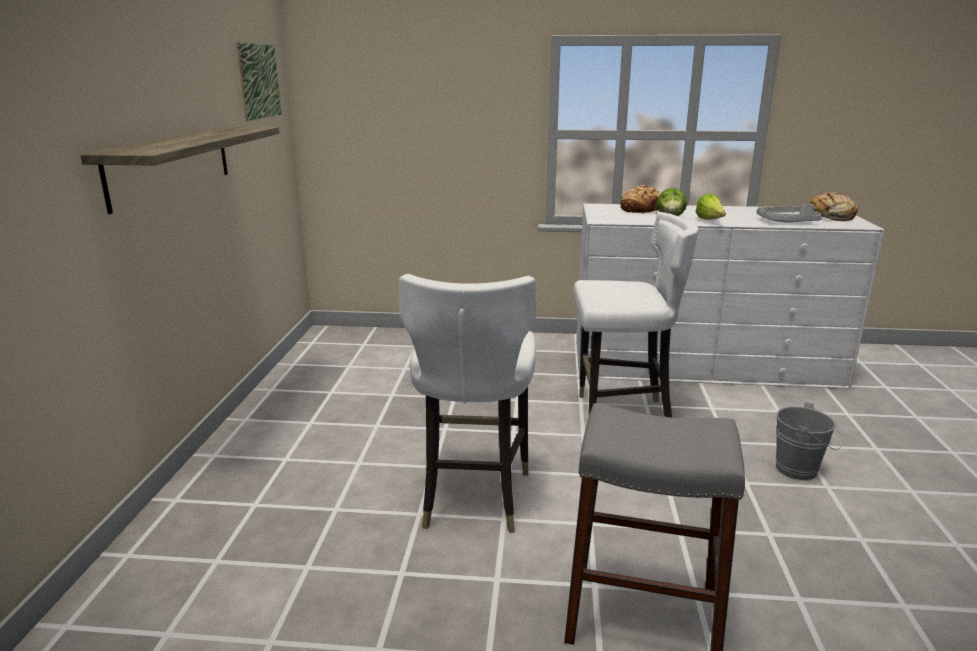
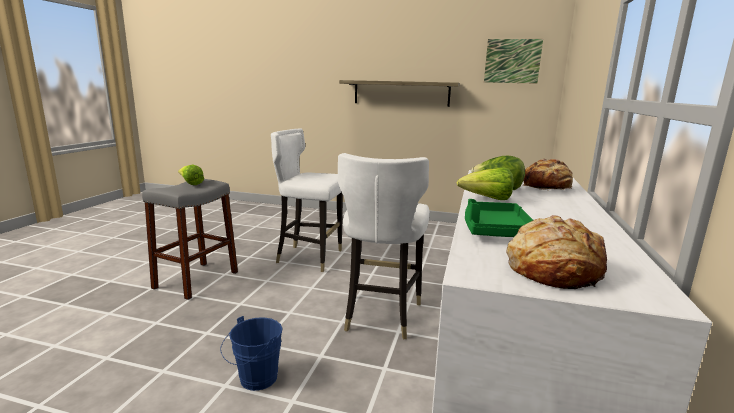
camera: 100 degrees right, 5 degrees down
grey tray [756,204,822,223] -> green tray [465,199,533,237]
grey bucket [776,402,843,481] -> blue bucket [220,316,283,391]
none -> lettuce [178,165,204,185]

